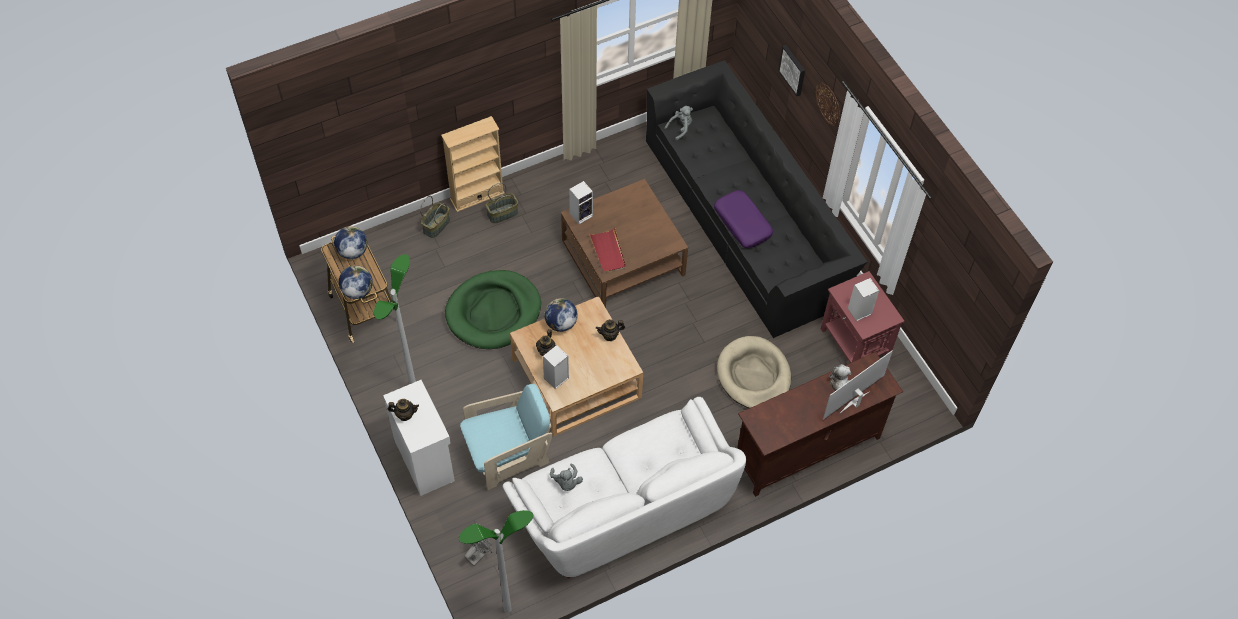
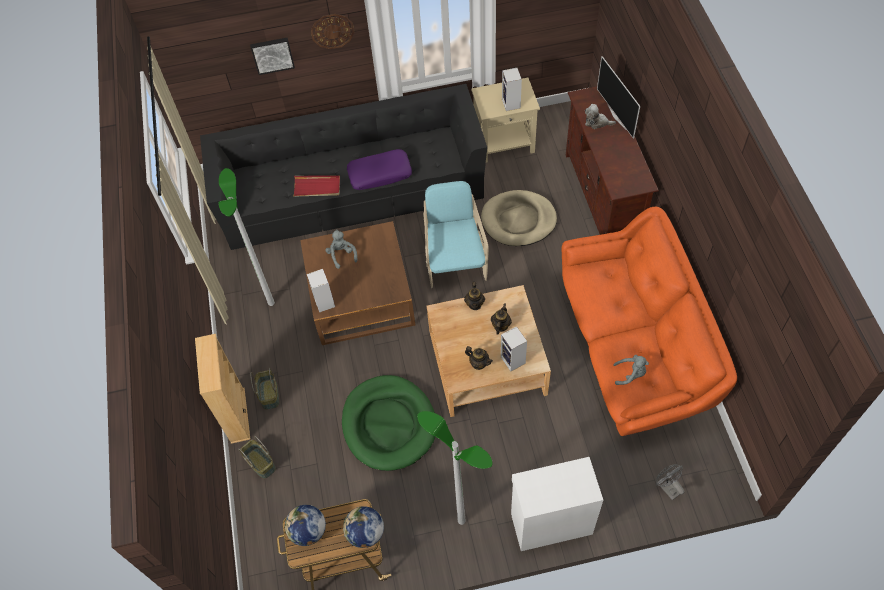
camera: 70 degrees left, 0 degrees up
teapot [388,399,419,421] -> teapot moved to [491,303,512,335]
floor lamp [459,510,533,613] -> floor lamp moved to [218,168,275,306]
turquoise armchair [460,384,553,490] -> turquoise armchair moved to [423,181,489,288]
white sofa [503,397,746,579] -> orange sofa [562,207,737,436]
globe [544,298,578,332] -> none
red tray [589,228,626,273] -> red tray moved to [293,175,340,197]
grey plush toy [664,106,693,141] -> grey plush toy moved to [325,229,357,269]
red side table [821,271,904,363] -> beige side table [471,78,540,163]

